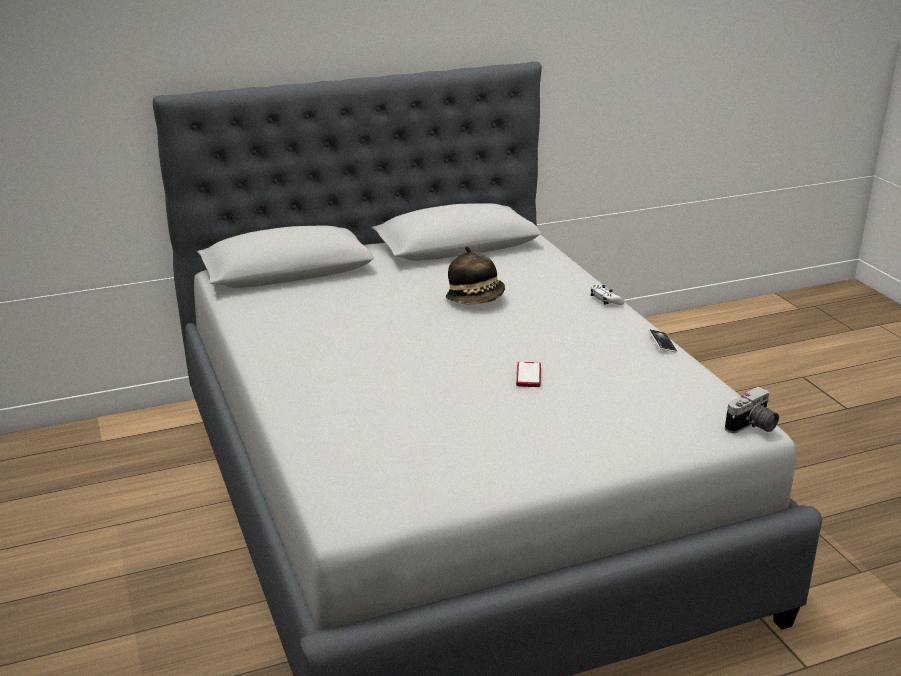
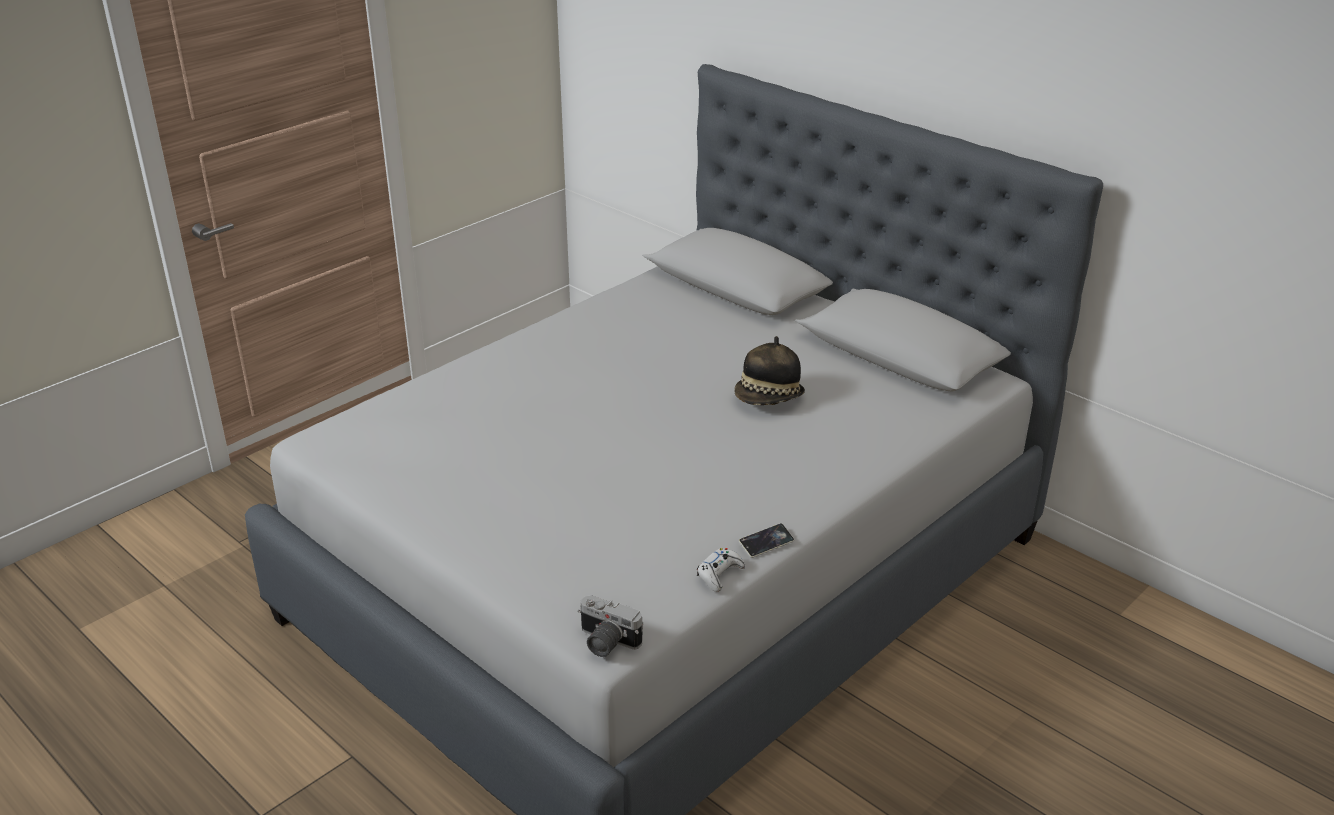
camera: 65 degrees right, 5 degrees up
phone [516,362,541,387] -> none
white game controller [591,285,625,305] -> white game controller moved to [697,548,745,592]

